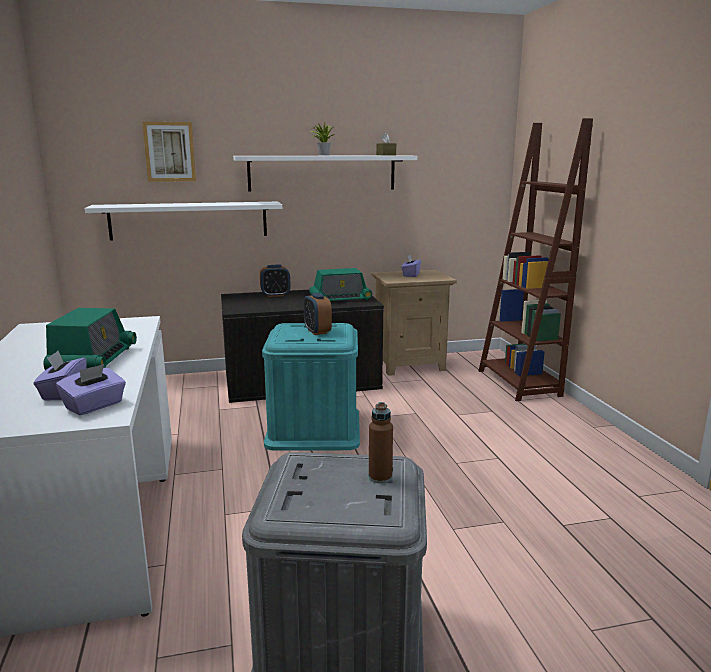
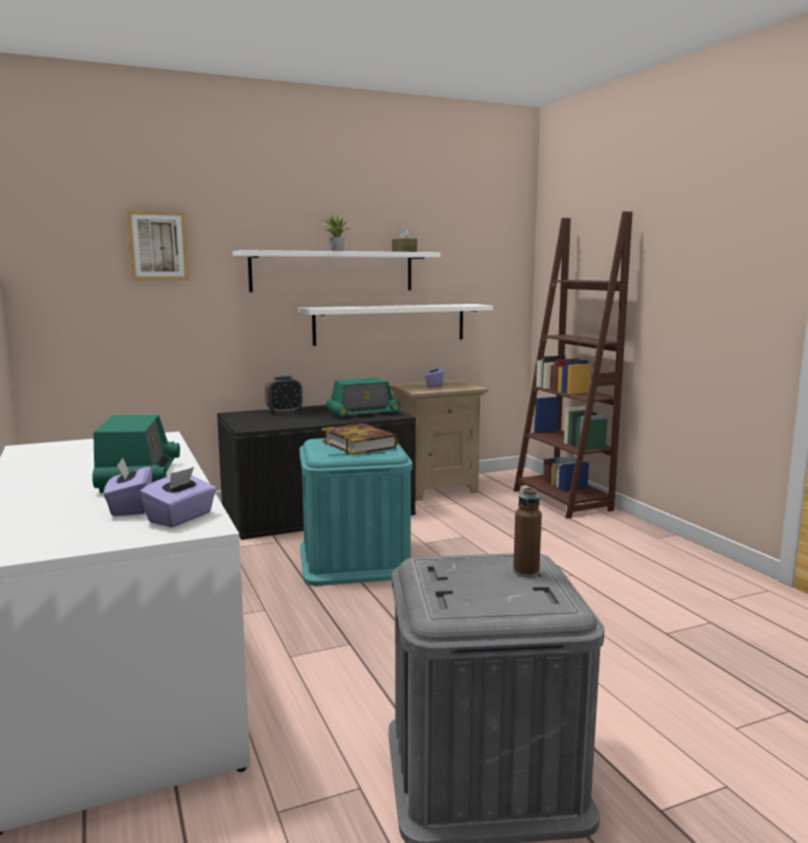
camera: 10 degrees left, 5 degrees down
white shelf [85,202,282,241] -> white shelf moved to [298,304,493,346]
alarm clock [304,293,332,335] -> book [322,423,398,455]

